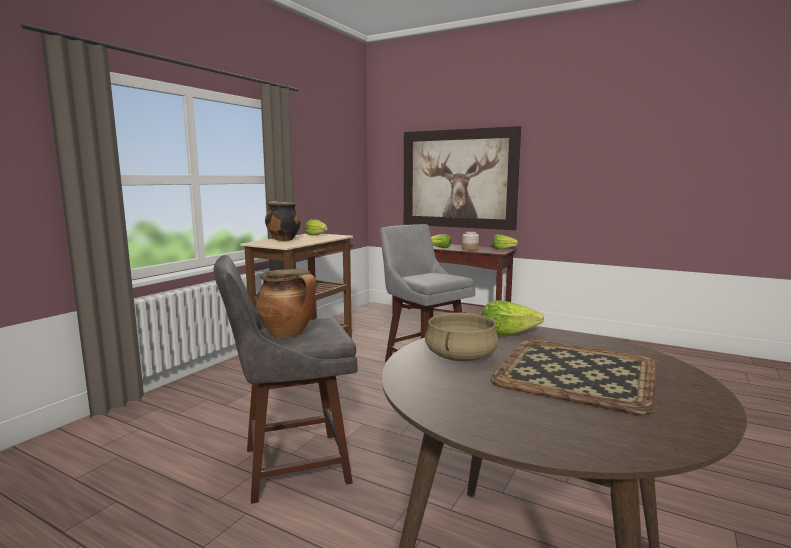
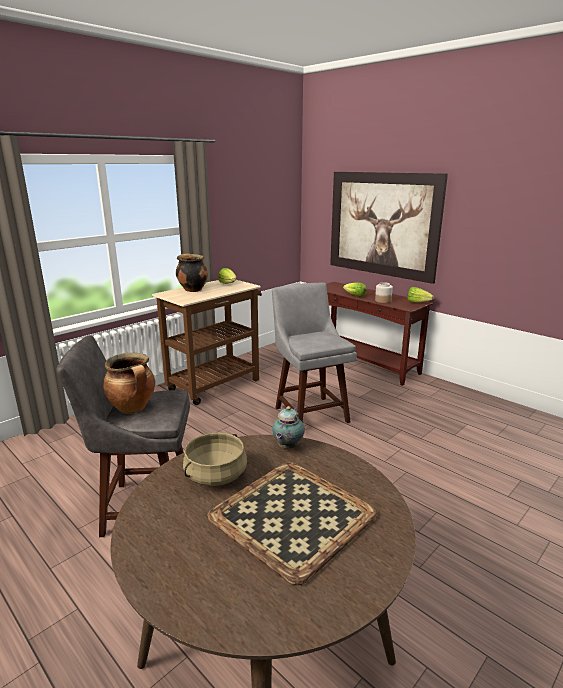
camera: 15 degrees right, 10 degrees up
lettuce [482,300,544,335] -> teapot [272,406,305,449]

